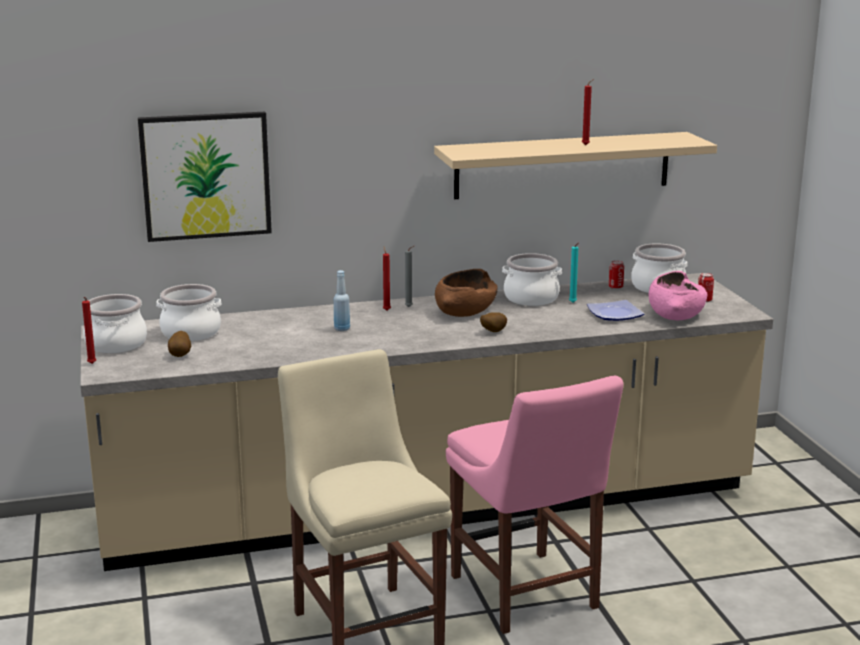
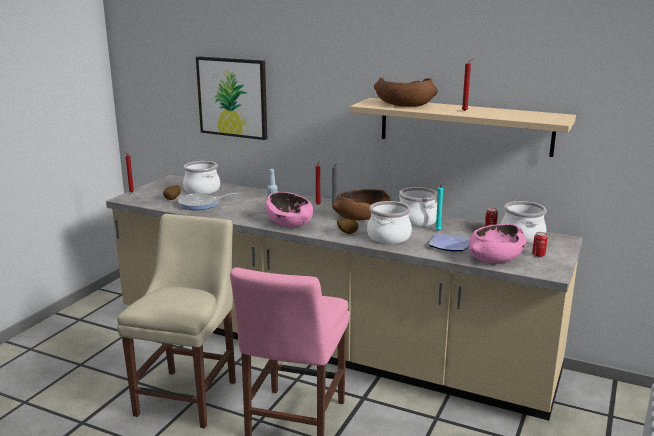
camera: 40 degrees right, 0 degrees up
cooking pot [83,294,147,353] -> cooking pot moved to [367,201,412,244]
none -> frying pan [178,193,238,210]
none -> pink bowl [266,192,313,227]
none -> brown bowl [374,78,438,107]

